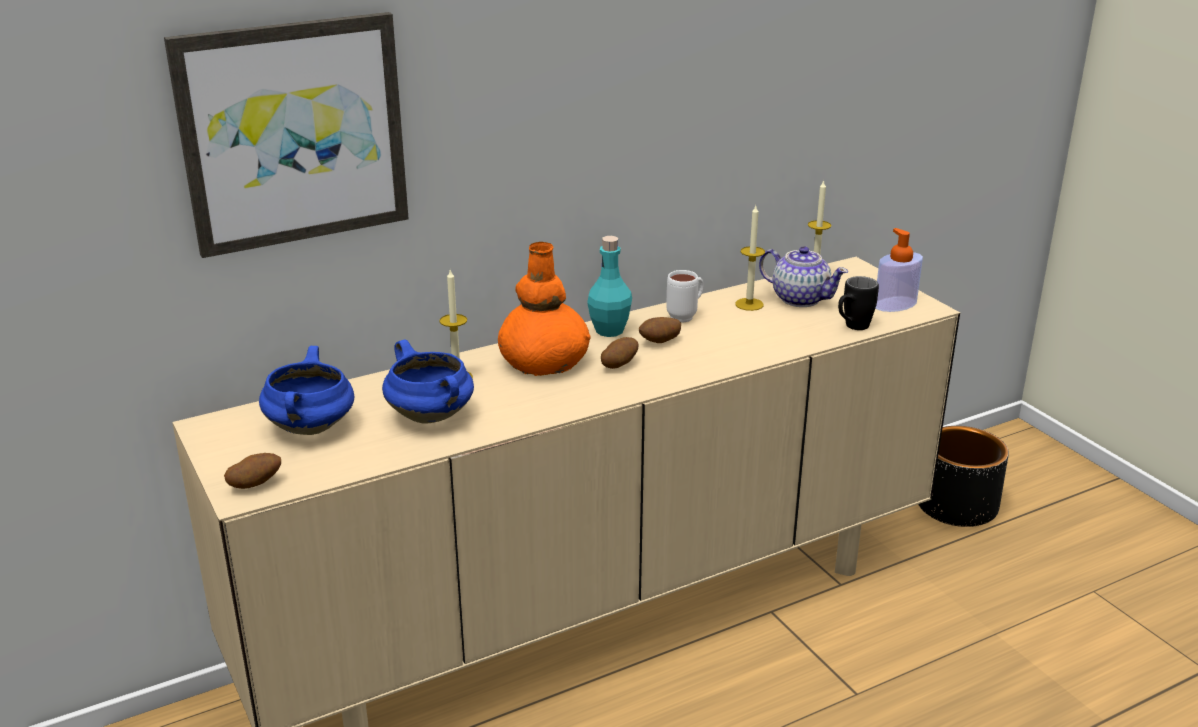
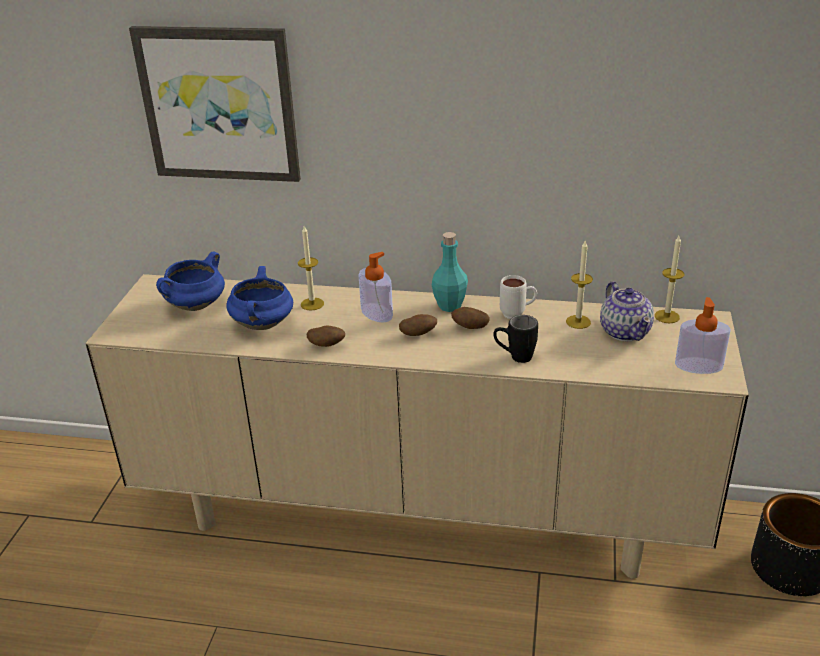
camera: 40 degrees right, 5 degrees up
potato [224,453,281,489] -> potato moved to [307,325,345,347]
orange vase [498,242,591,376] -> soap dispenser [359,252,393,323]
black mug [838,276,879,330] -> black mug moved to [494,315,538,363]

